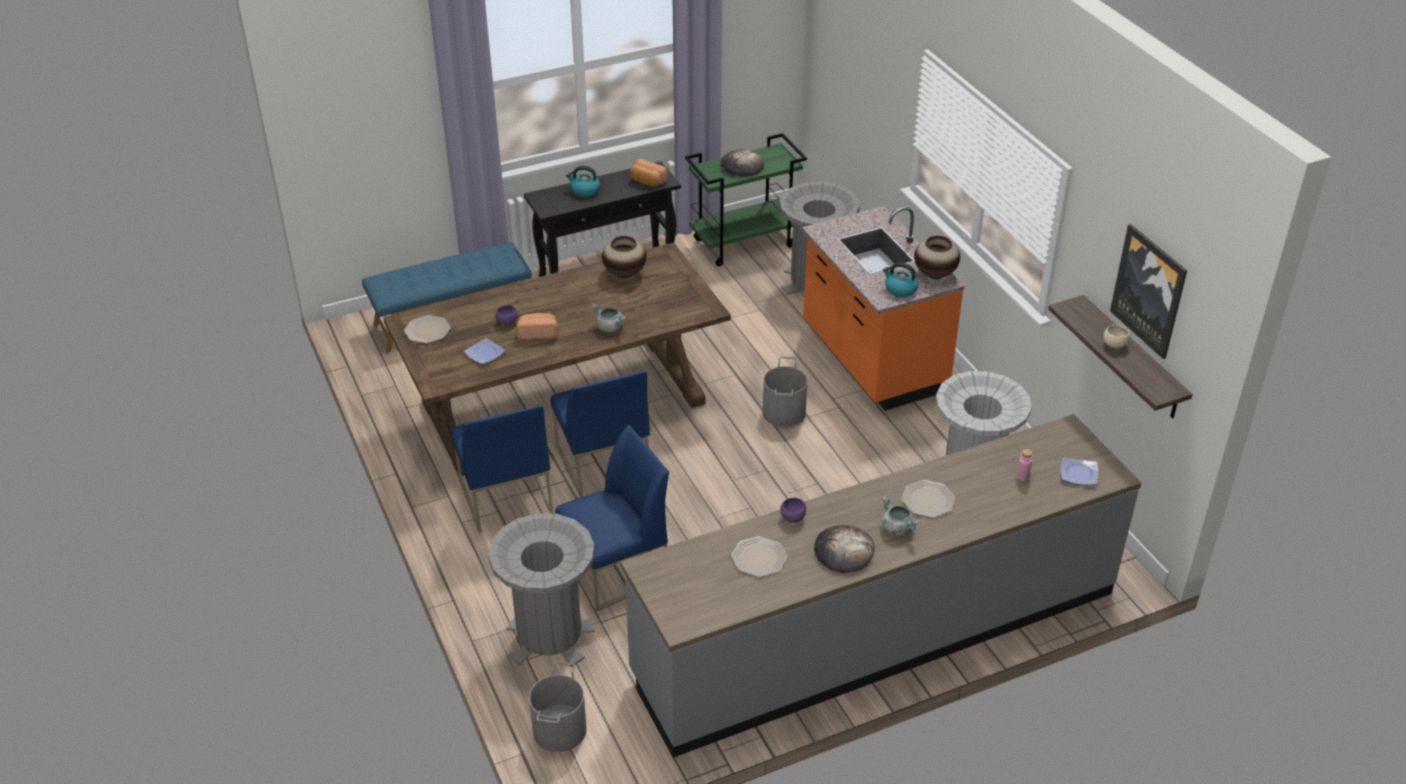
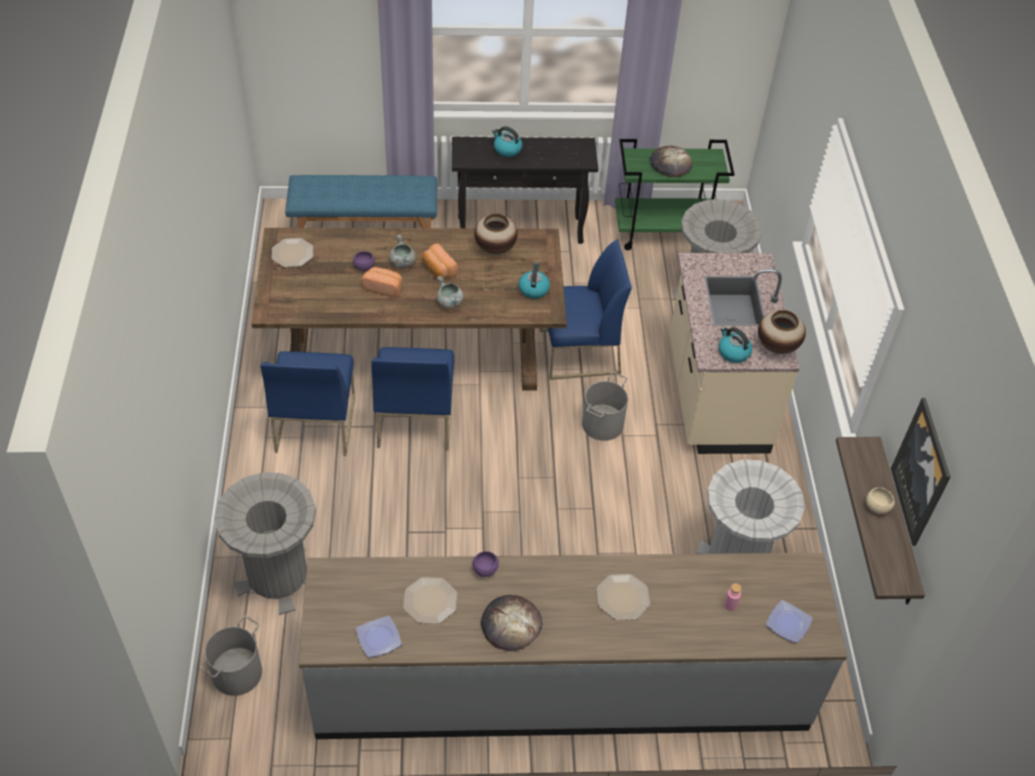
camera: 20 degrees right, 10 degrees up
plate [464,338,506,365] -> plate moved to [356,616,402,658]
blue chair [555,425,669,611] -> blue chair moved to [540,239,632,380]
bread [630,159,668,186] -> bread moved to [422,243,458,279]
orange counter [802,206,965,411] -> beige counter [670,253,799,454]
grey cooking pot [882,496,920,536] -> grey cooking pot moved to [389,235,416,268]
none -> kettle [518,263,550,299]

